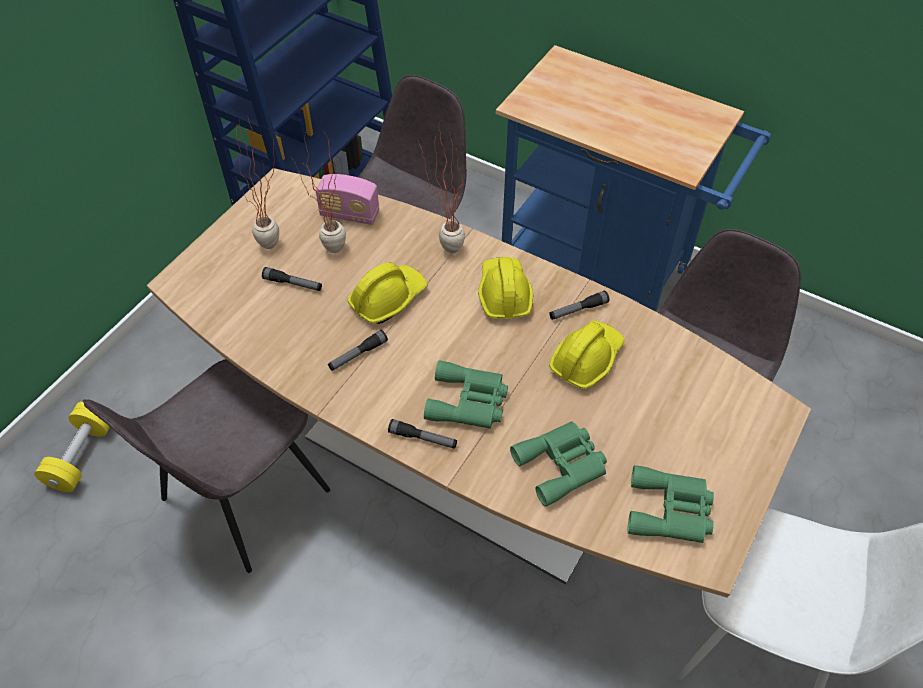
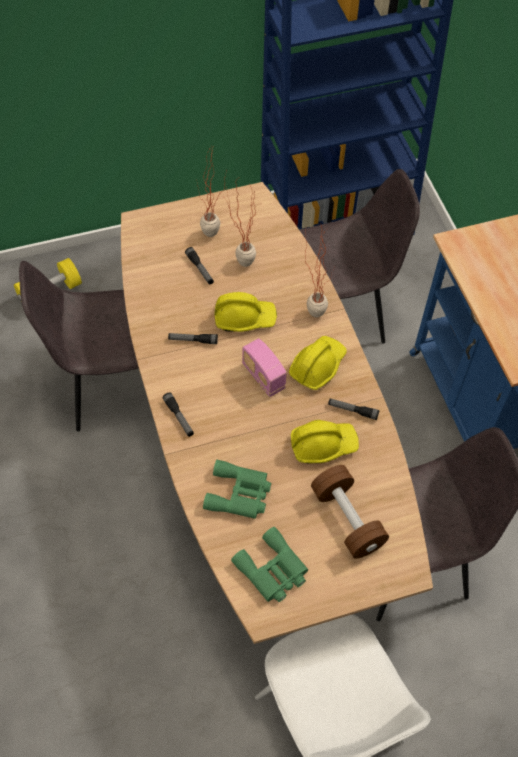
camera: 40 degrees right, 5 degrees up
radio [316,174,379,225] -> radio moved to [242,338,287,397]
green binoculars [424,360,508,429] -> none
none -> brown dumbbell [311,465,389,559]

